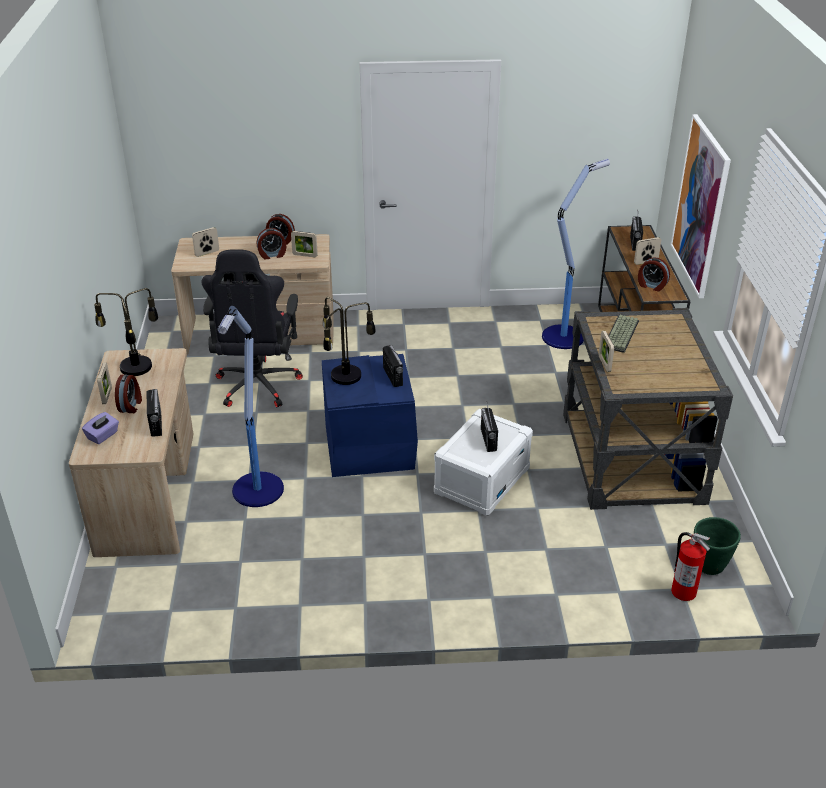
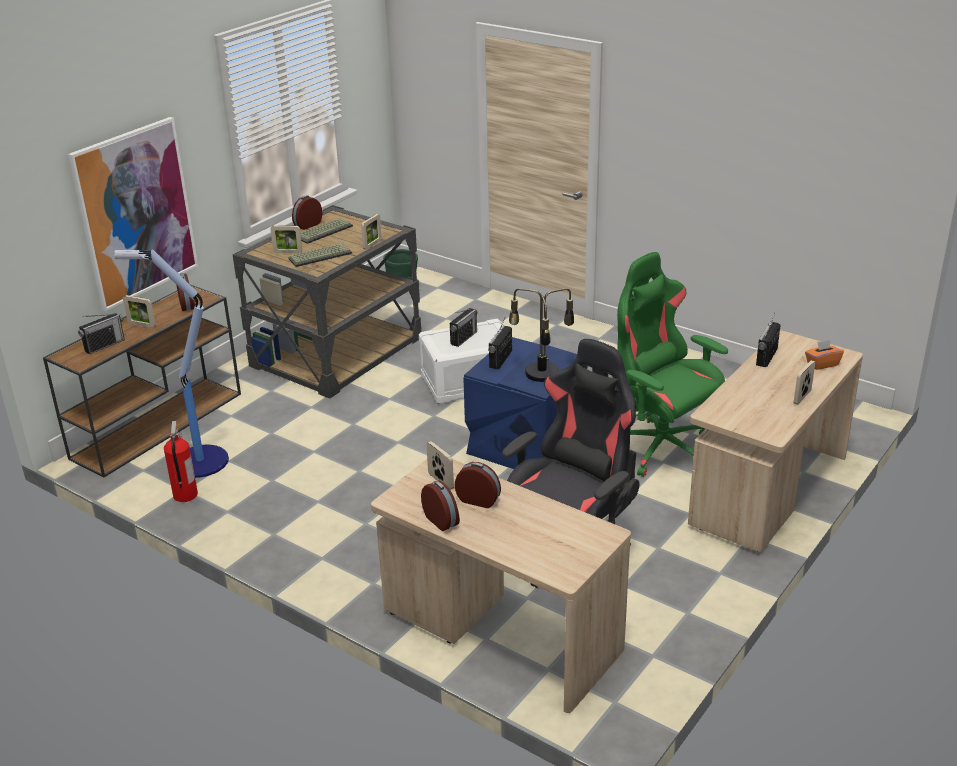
camera: 140 degrees left, 5 degrees down
purple tissue box [82,412,119,444] -> orange tissue box [805,340,844,370]
table lamp [94,288,158,376] -> none
alarm clock [115,374,142,413] -> alarm clock moved to [292,195,322,230]
picture frame [192,227,219,257] -> picture frame moved to [271,225,302,254]
floor lamp [217,306,284,507] -> green office chair [612,252,728,477]
fire extinguisher [671,532,710,601] -> fire extinguisher moved to [164,421,198,502]
none -> keyboard [300,218,353,244]

